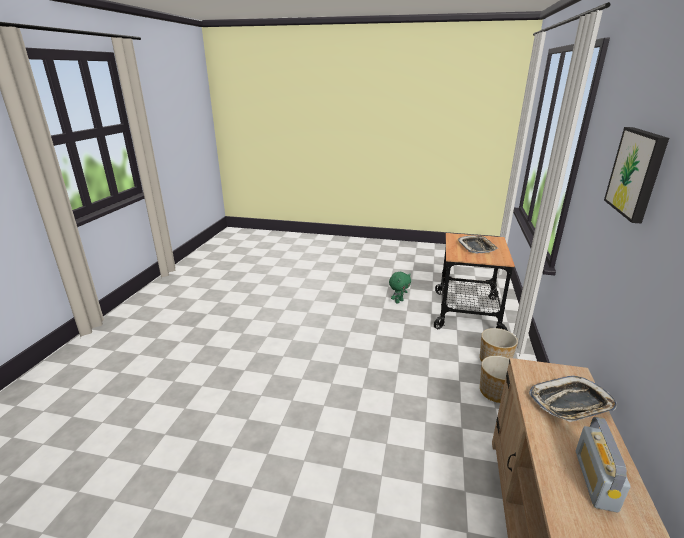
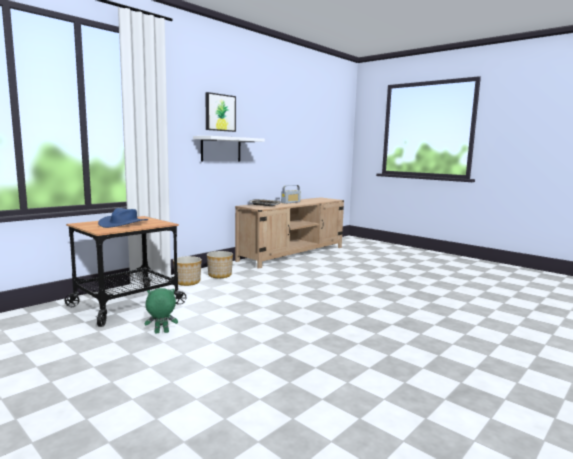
camera: 150 degrees left, 15 degrees down
tray [457,235,498,253] -> blue hat [98,208,148,228]
none -> white shelf [193,136,265,162]

